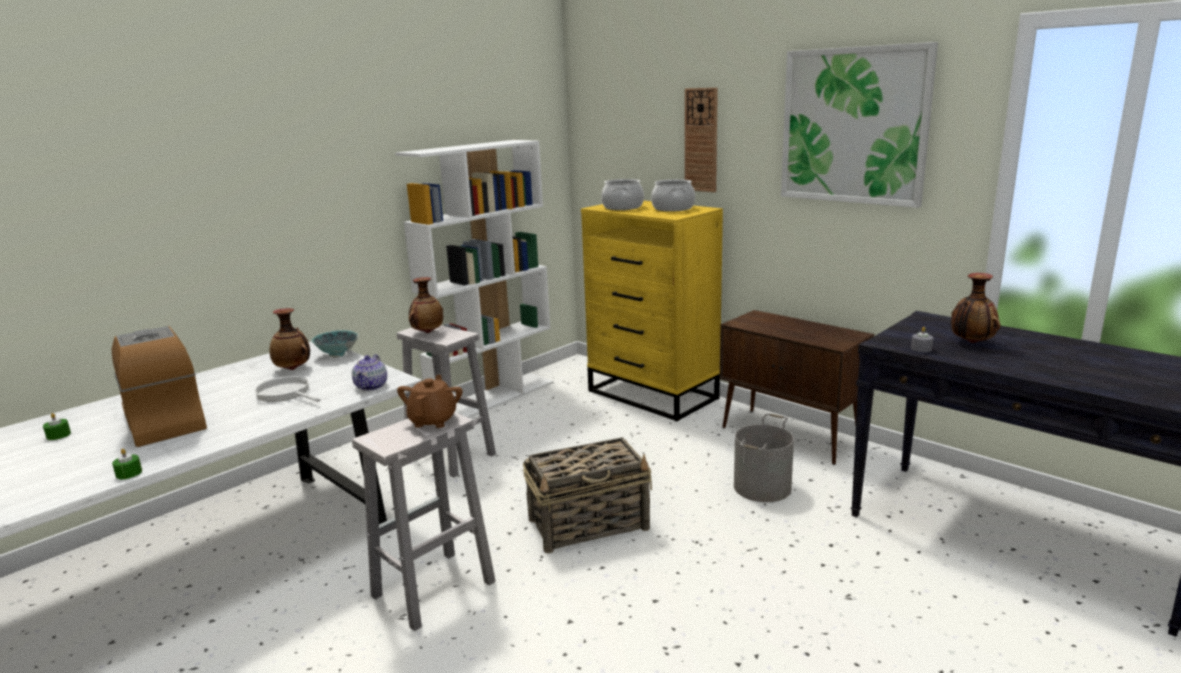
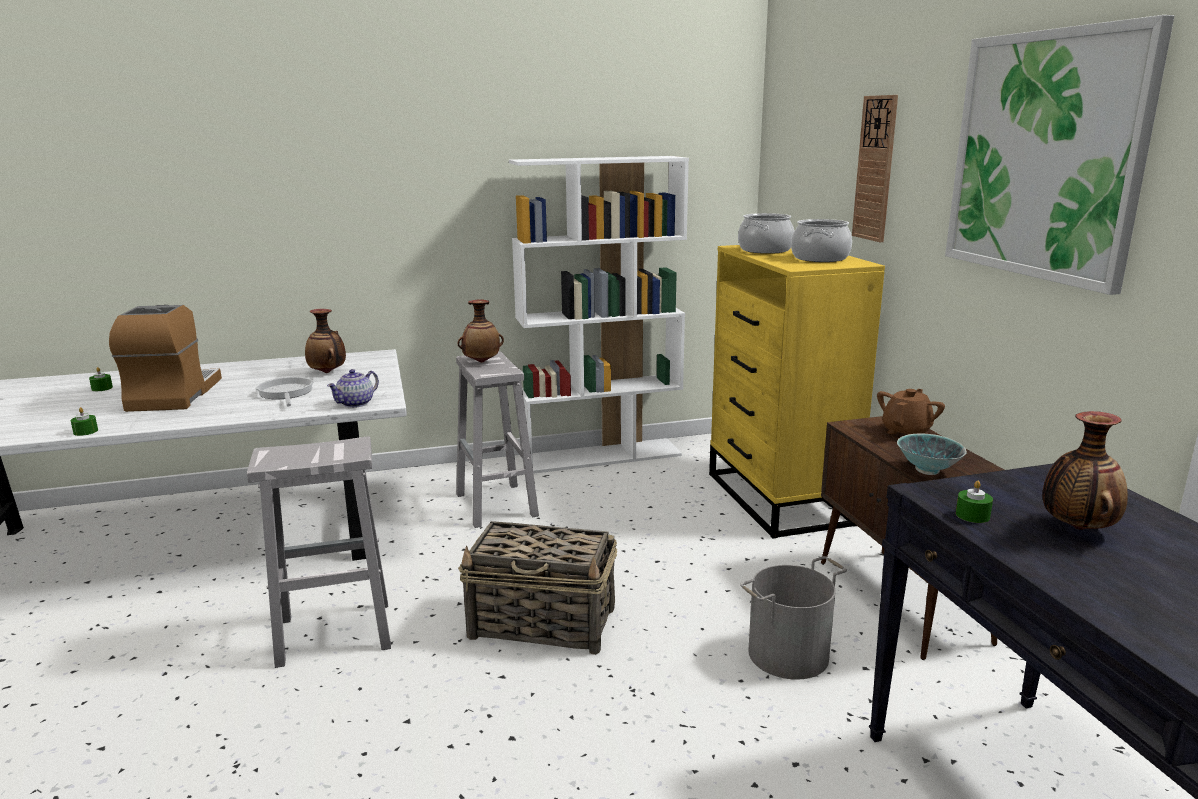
camera: 30 degrees right, 0 degrees up
bowl [311,330,359,358] -> bowl moved to [897,433,967,475]
brown teapot [397,375,463,428] -> brown teapot moved to [877,389,945,434]
grey candle [911,327,933,352] -> green candle [956,481,993,523]

